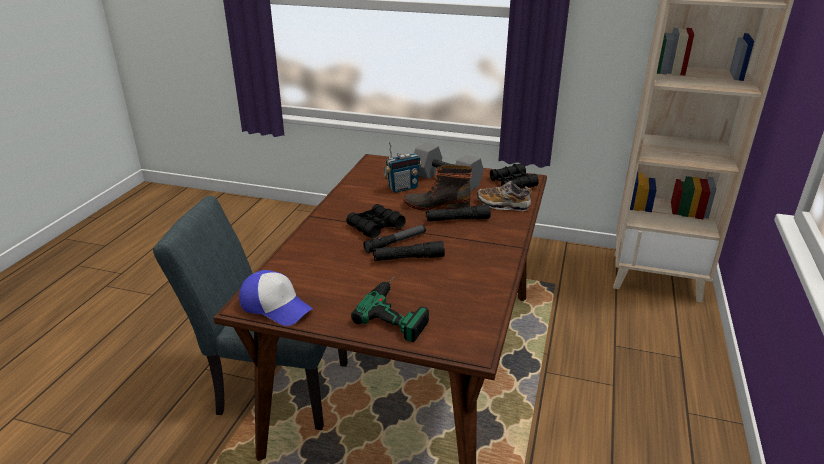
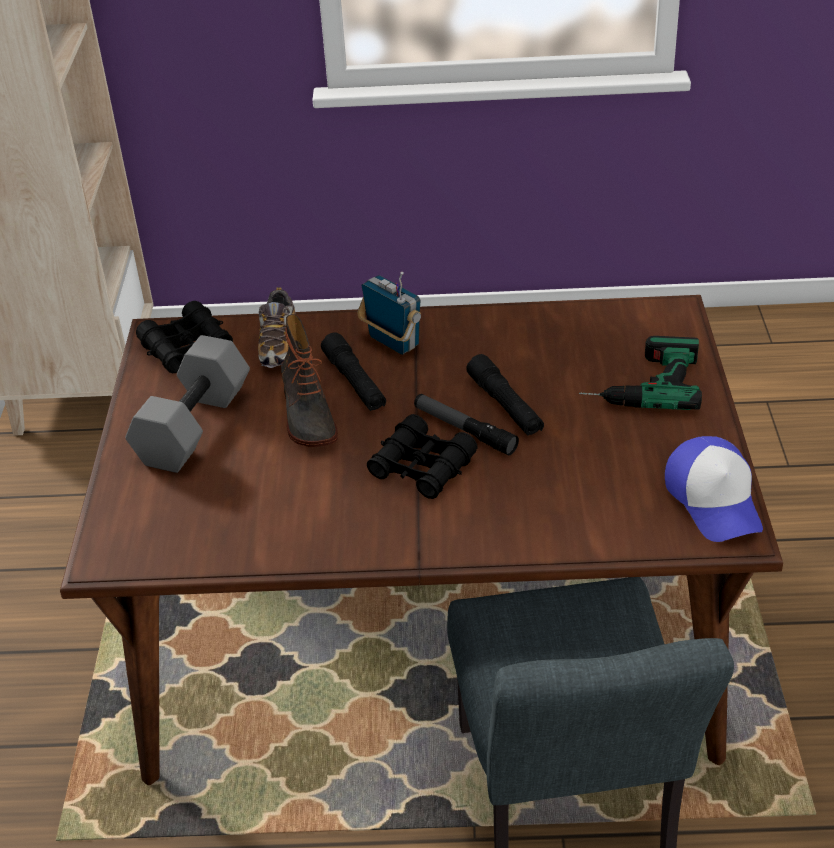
camera: 105 degrees left, 10 degrees up
cap [239,270,313,326] -> cap turned 150 degrees clockwise [665,436,763,542]
radio [384,141,421,193] -> radio moved to [357,272,421,355]

